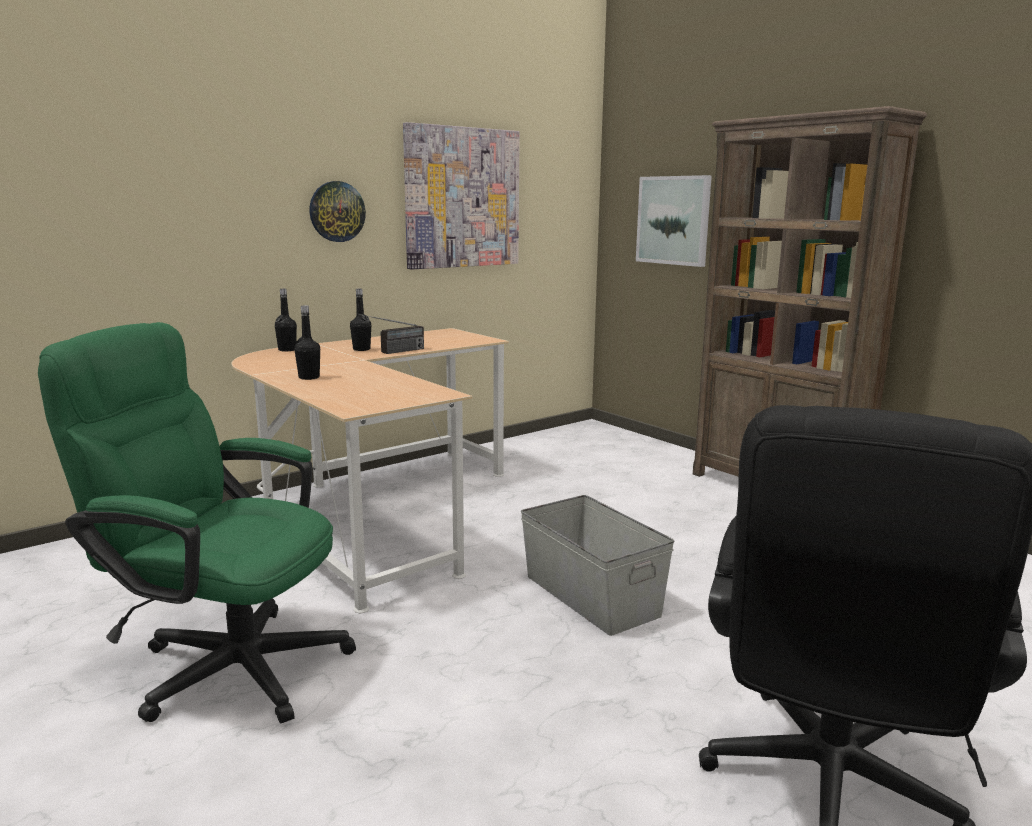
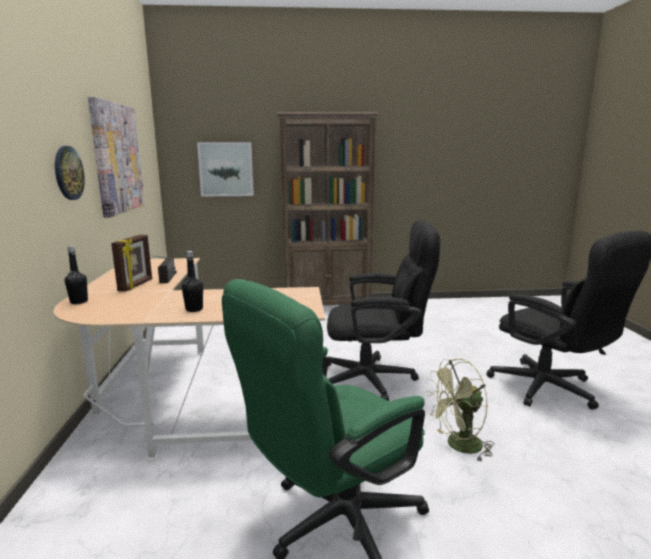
camera: 55 degrees left, 0 degrees up
black bottle [350,289,371,351] -> picture frame [111,234,152,292]
grey storage box [521,495,674,636] -> black office chair [327,220,440,401]
none -> green fan [426,358,494,463]

